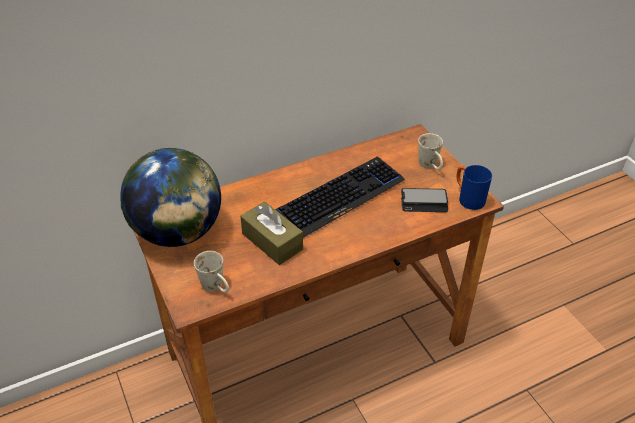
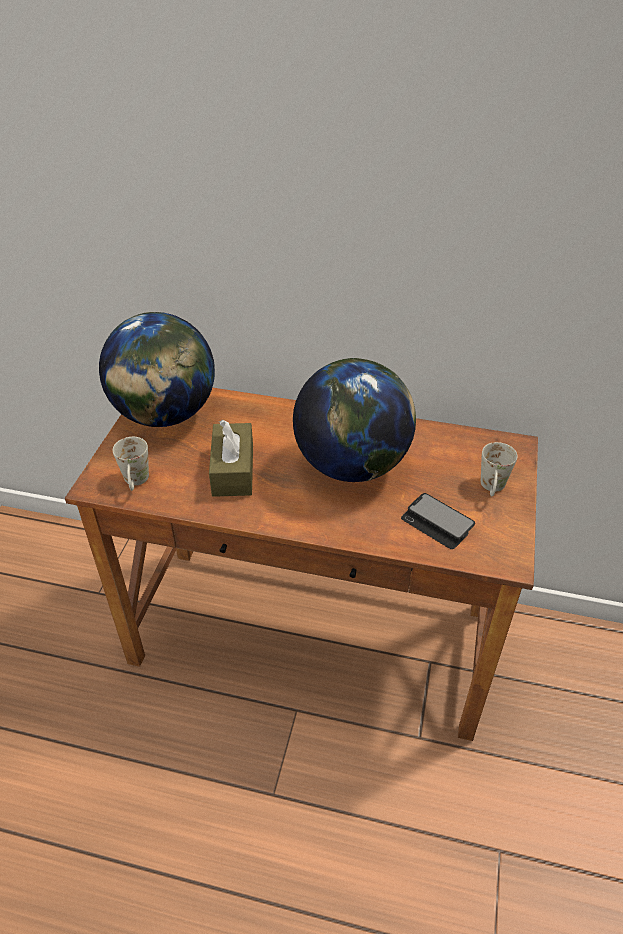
camera: 40 degrees right, 0 degrees up
keyboard [275,157,405,238] -> globe [293,358,416,482]
blue mug [456,165,492,210] -> none

